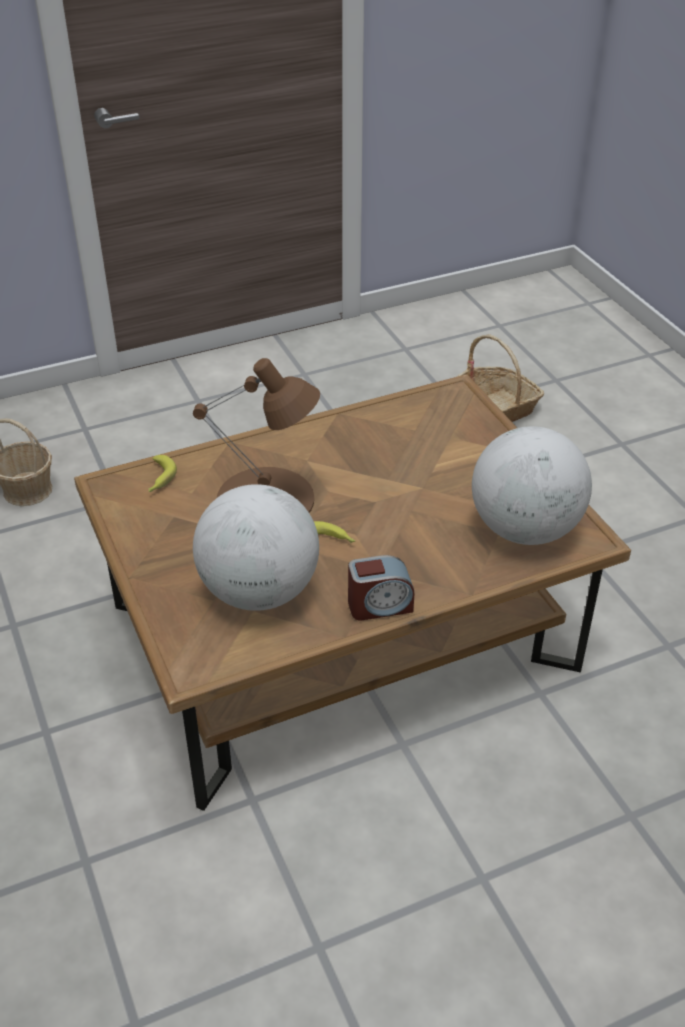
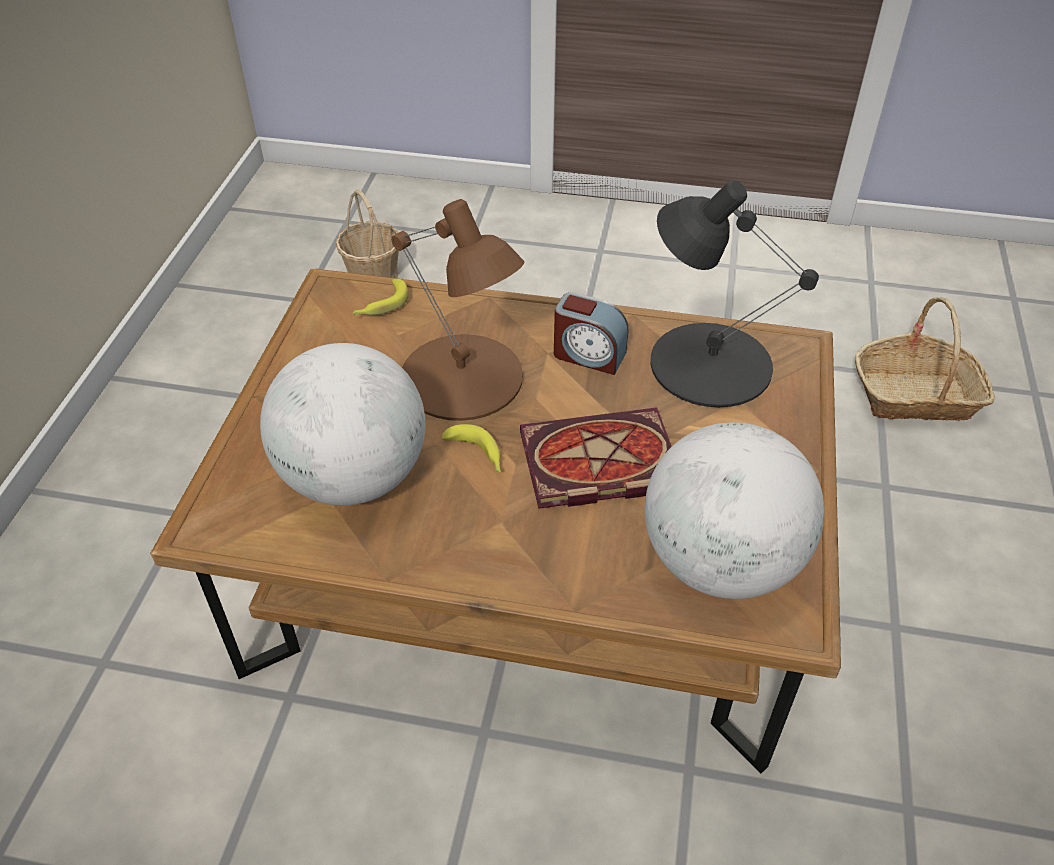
camera: 35 degrees right, 5 degrees up
alarm clock [348,555,414,620] -> alarm clock moved to [554,292,629,375]
none -> book [520,407,672,509]
none -> black table lamp [650,181,819,407]

